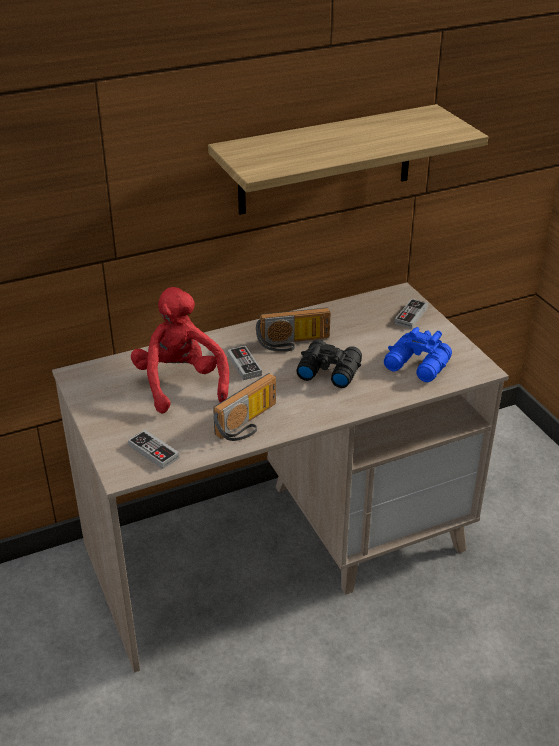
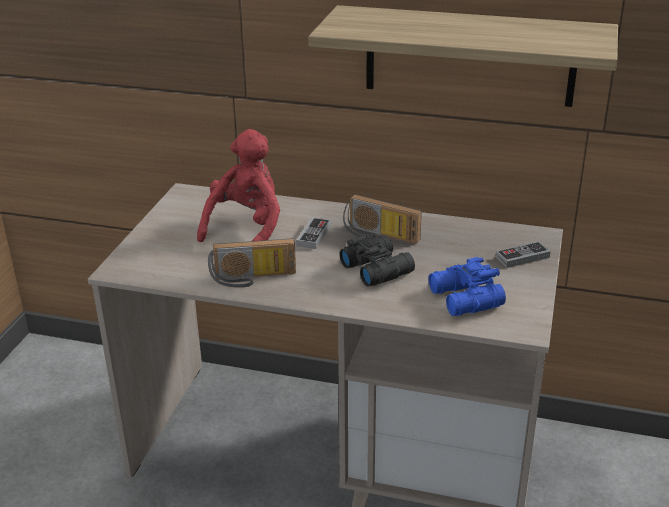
camera: 40 degrees right, 5 degrees down
game controller [128,430,180,469] -> none

